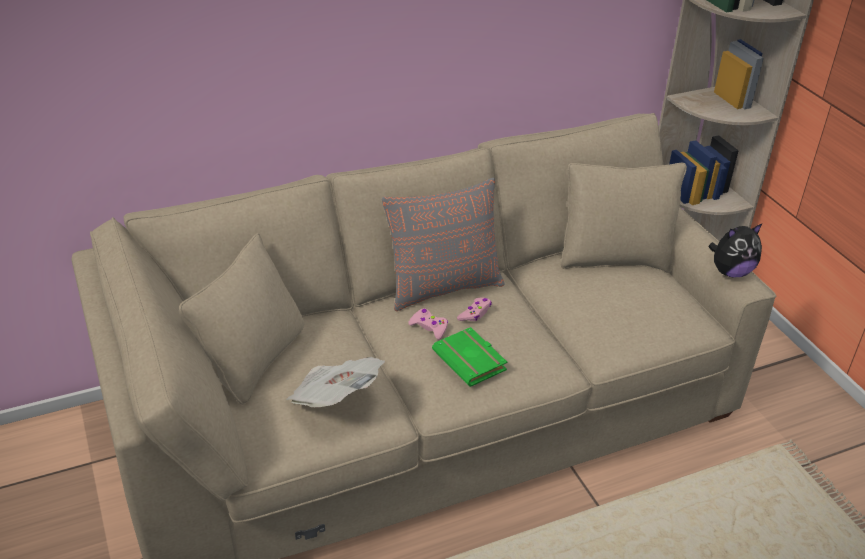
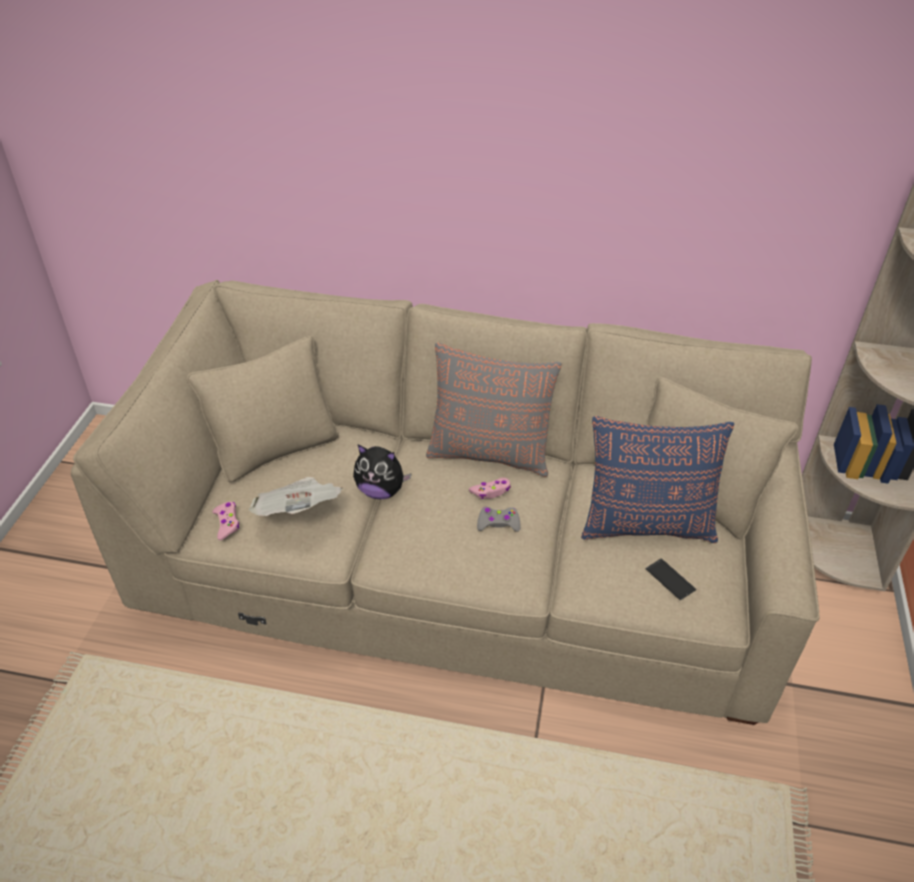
camera: 35 degrees right, 5 degrees up
pink game controller [408,308,448,340] -> pink game controller moved to [212,502,239,540]
green book [432,327,507,387] -> none
plush toy [708,224,762,277] -> plush toy moved to [353,444,412,499]
none -> grey game controller [477,507,521,532]
none -> blue pillow [581,416,734,543]
none -> phone [645,558,696,600]

